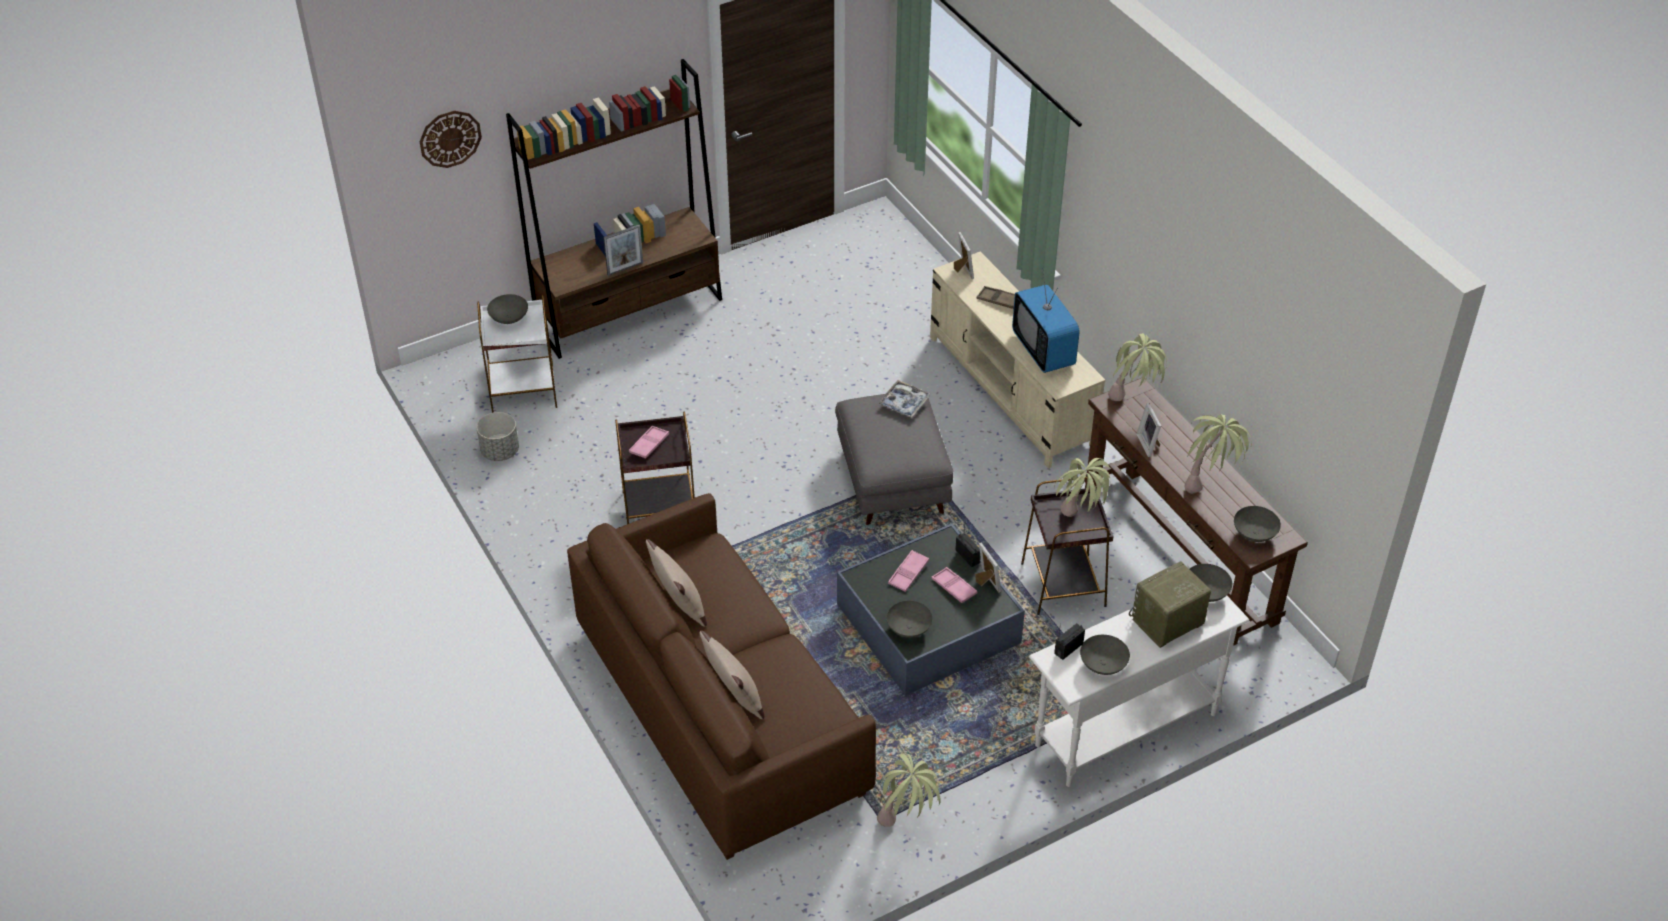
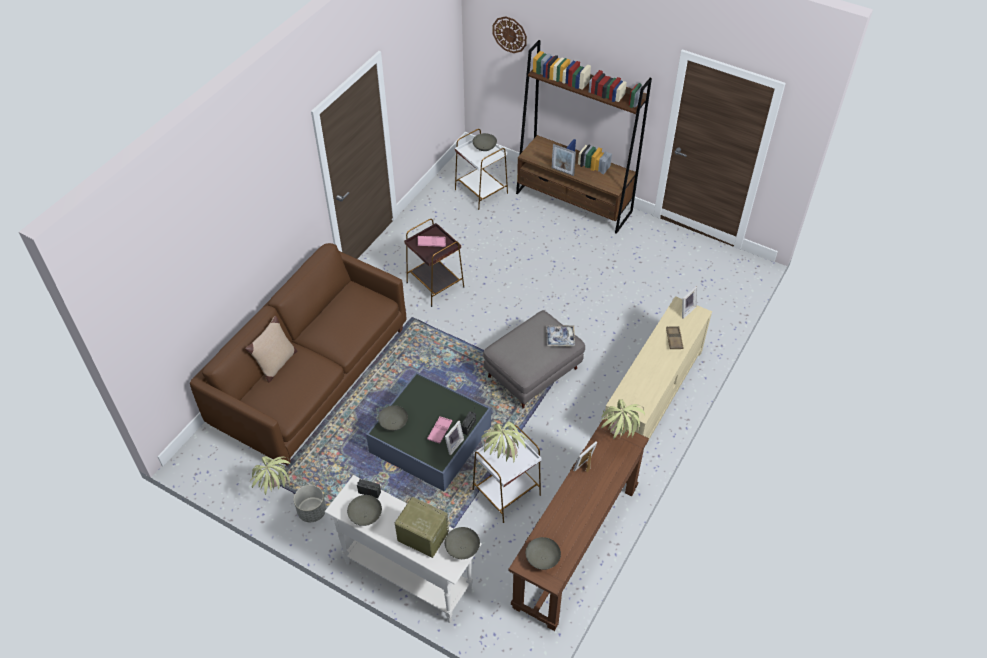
camera: 60 degrees right, 5 degrees up
grey planter [476,412,519,461] -> grey planter moved to [294,485,326,522]
beige pillow [646,539,707,627] -> none
pink tray [888,550,929,592] -> none
television [1012,268,1080,373] -> none
brown side table [1021,477,1114,615] -> white side table [472,425,541,524]
potted plant [1185,414,1252,494] -> none

